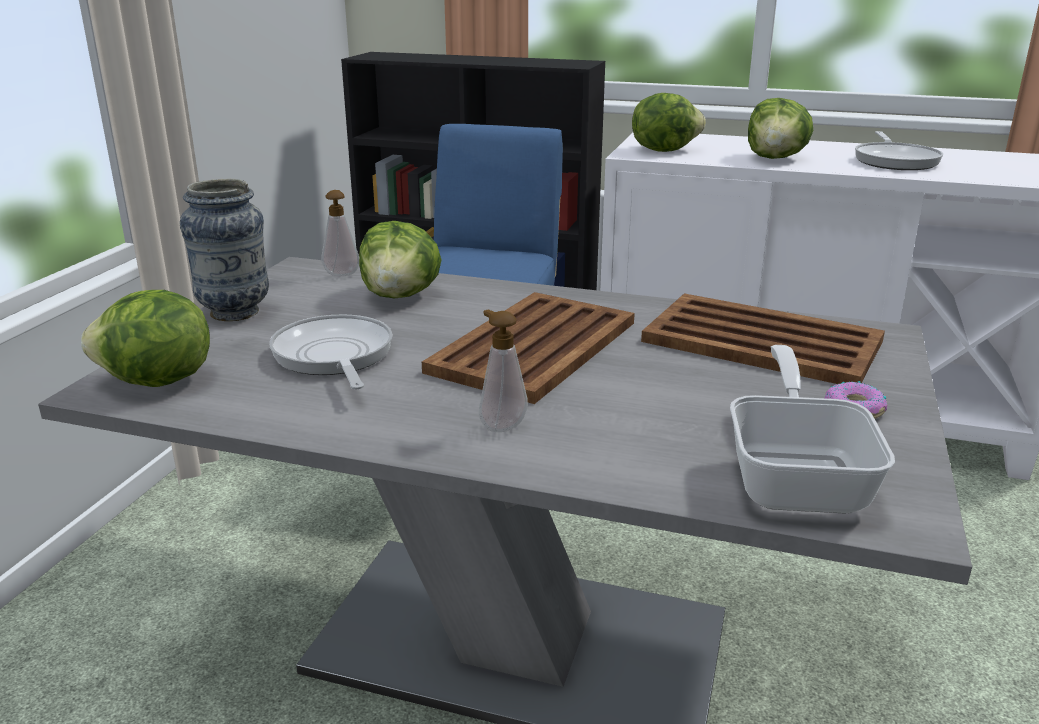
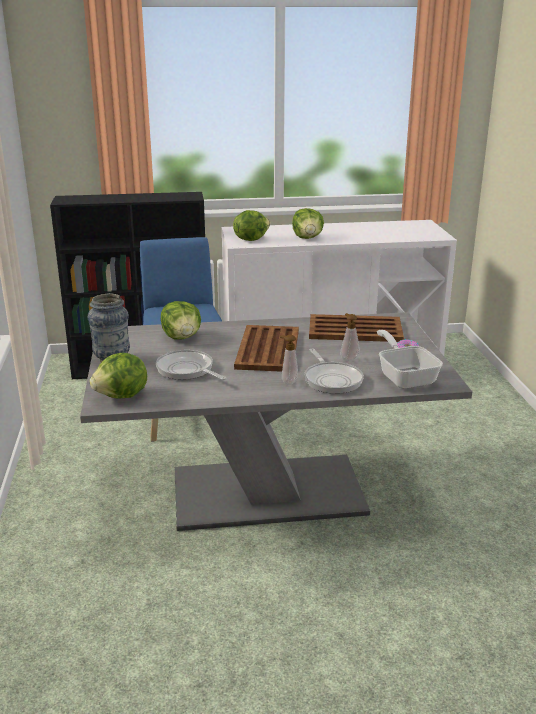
camera: 25 degrees left, 0 degrees up
soap dispenser [321,190,359,276] -> soap dispenser moved to [340,313,360,361]
frying pan [855,131,943,170] -> frying pan moved to [304,349,364,394]

